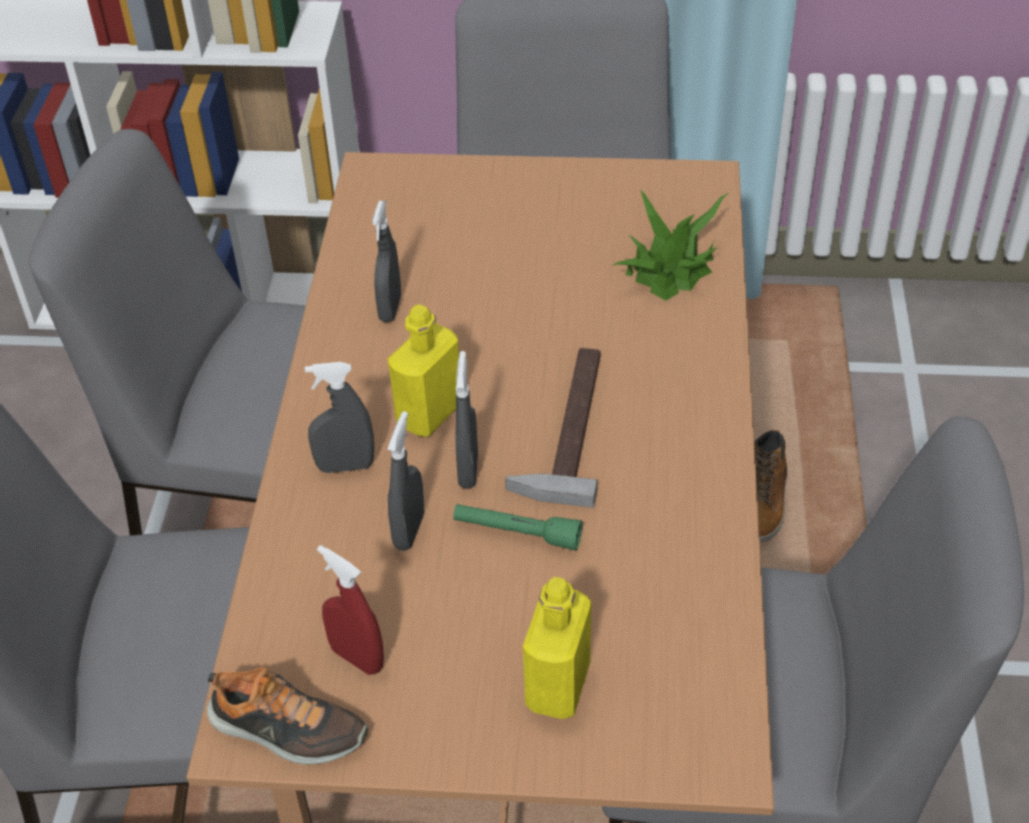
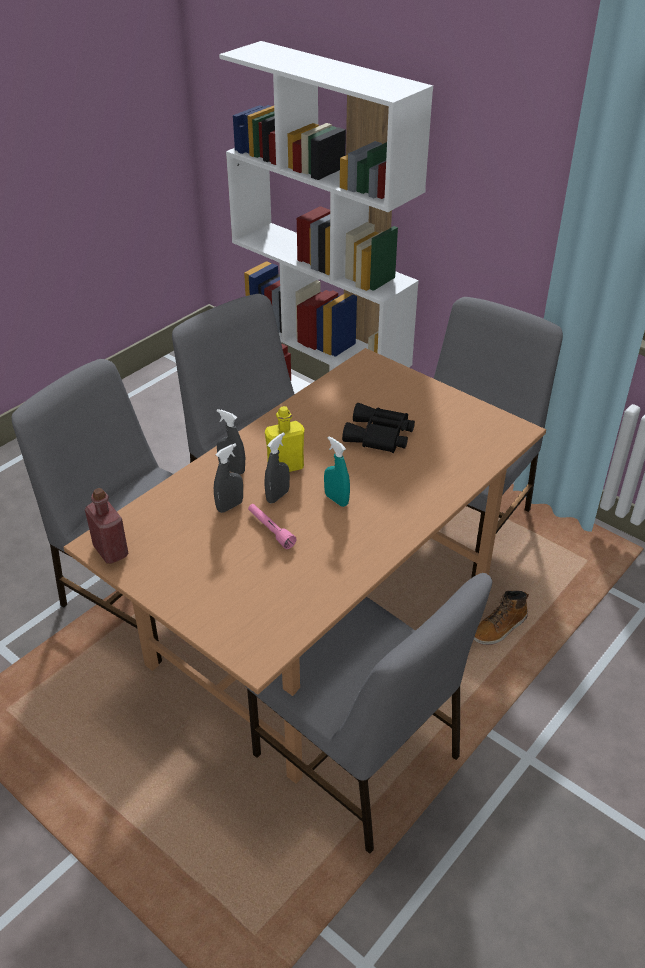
camera: 35 degrees right, 5 degrees down
shoe [207,666,368,765] -> red bottle [85,488,129,564]
red spray bottle [317,545,384,675] -> none
grey spray bottle [372,201,401,322] -> none
green flashlight [453,504,582,551] -> pink flashlight [248,504,296,549]
hammer [505,348,601,508] -> turquoise spray bottle [324,436,350,507]
yellow bottle [523,577,591,719] -> none
potted plant [612,190,729,301] -> none
none -> black binoculars [342,403,415,453]

